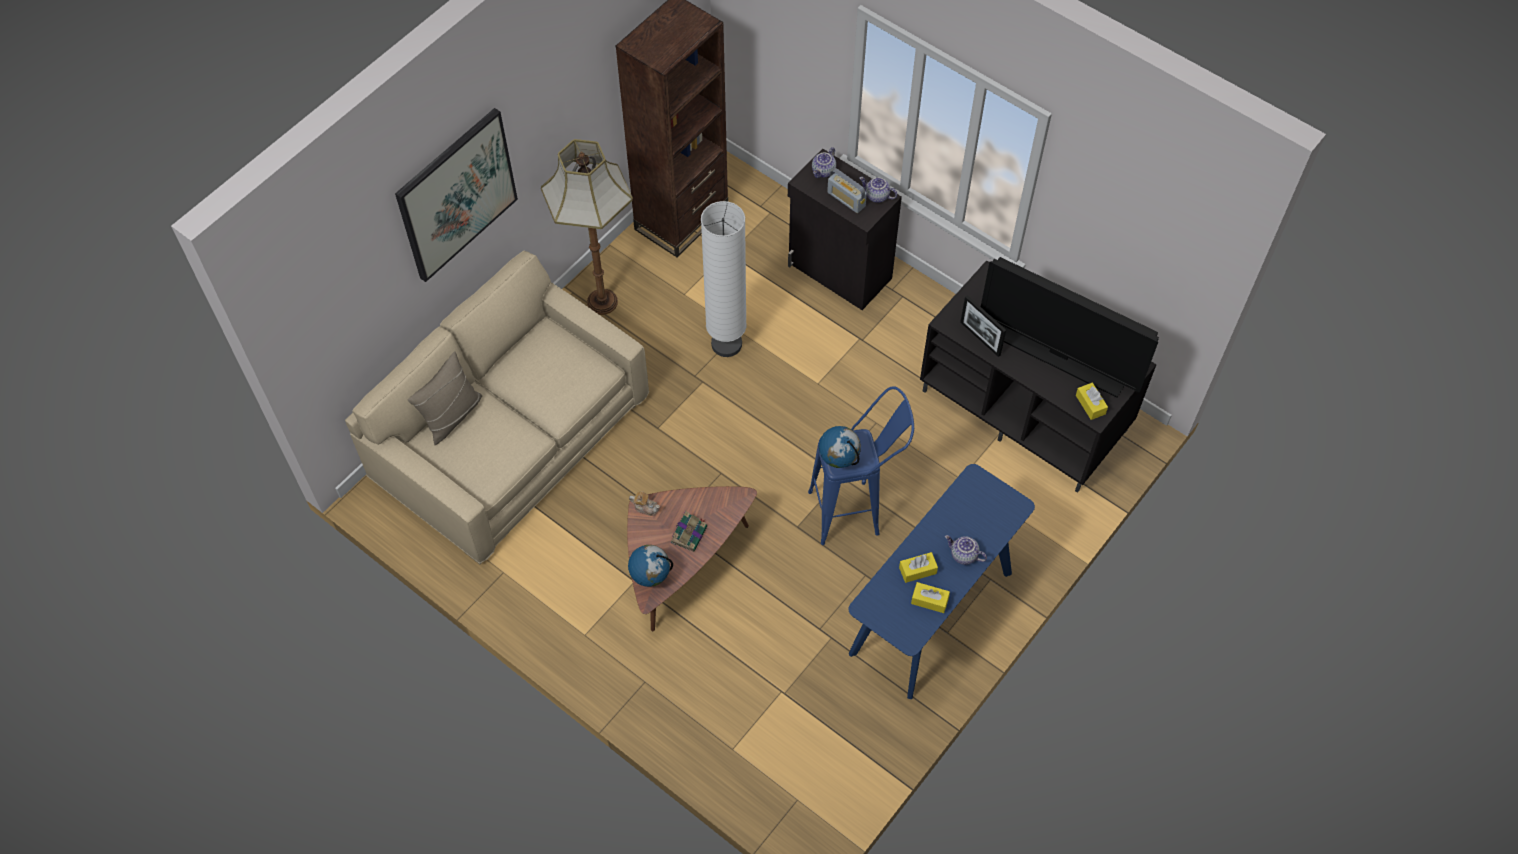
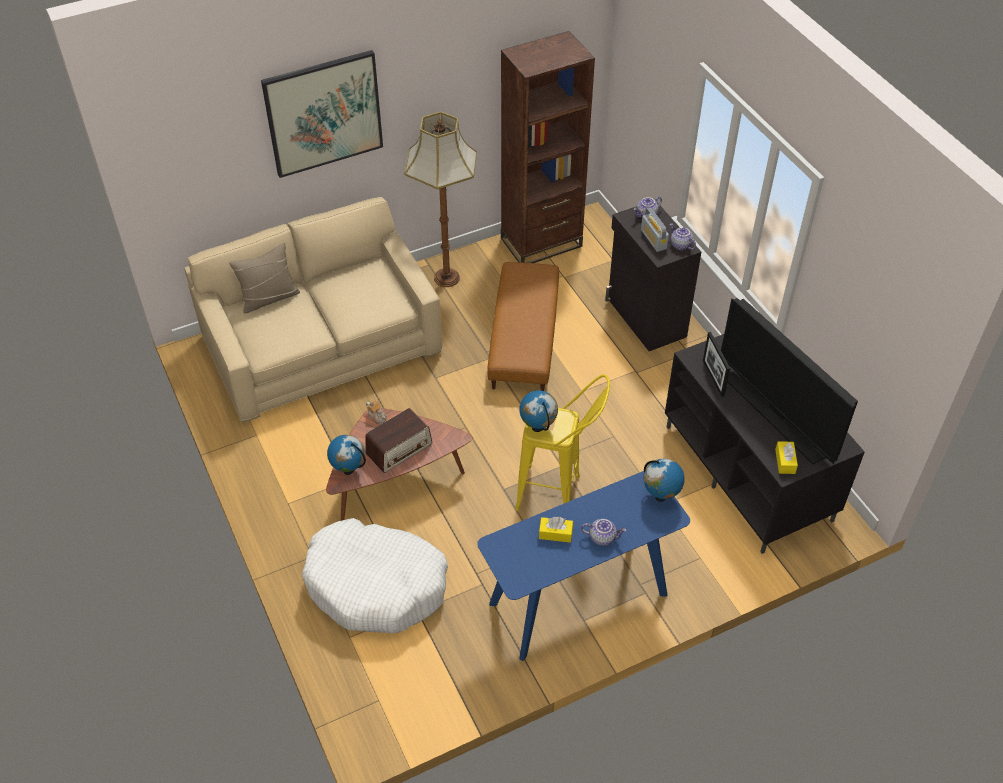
camera: 25 degrees right, 10 degrees down
book [671,511,707,552] -> radio [365,408,432,473]
white floor lamp [701,201,747,357] -> brown ottoman [487,262,559,391]
blue stool [808,386,914,545] -> yellow stool [515,374,610,511]
yellow tissue box [911,582,950,613] -> none
teapot [945,535,987,565] -> teapot turned 135 degrees clockwise [581,519,626,546]
none -> white dog bed [302,518,448,633]
none -> globe [644,459,685,502]

